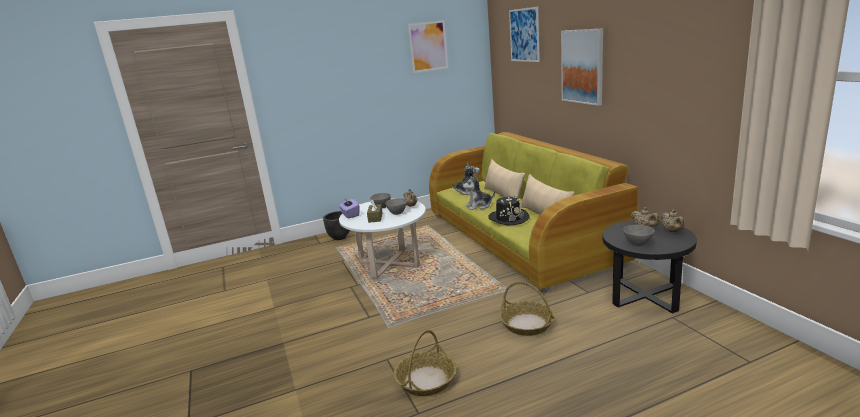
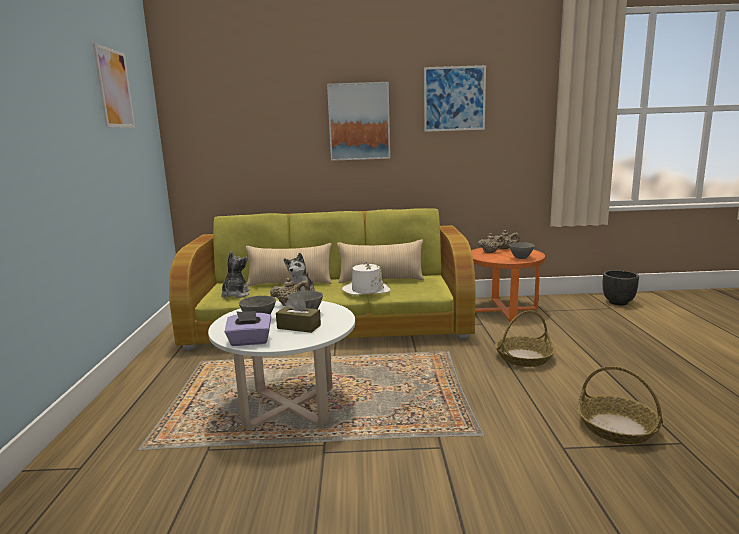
camera: 70 degrees left, 5 degrees down
black planter [323,211,350,240] -> black planter moved to [603,270,639,305]
black hat [488,196,530,226] -> white hat [342,262,391,295]
picture [509,7,540,62] -> picture moved to [424,65,486,132]
black side table [602,220,697,314] -> orange side table [471,248,545,322]

